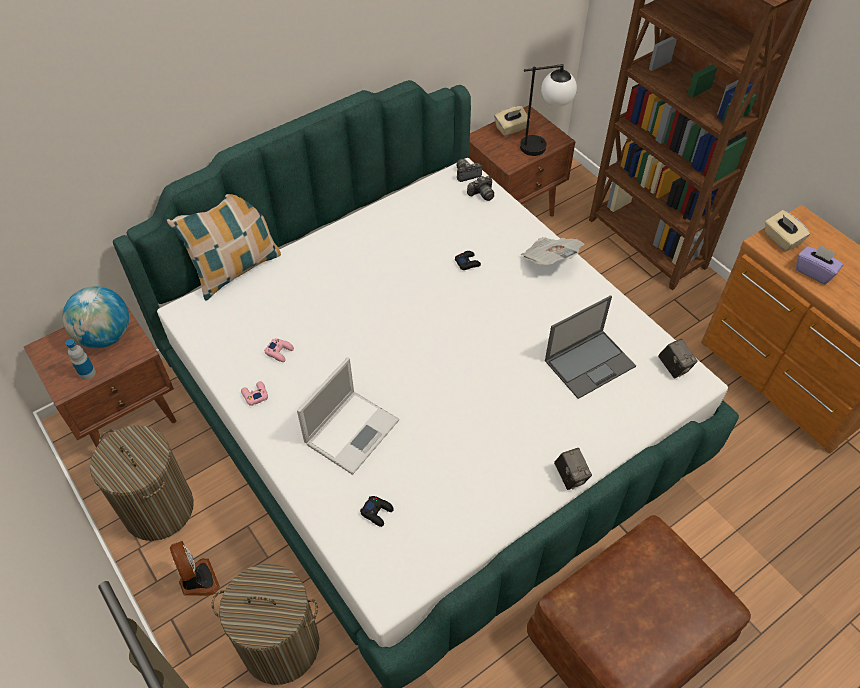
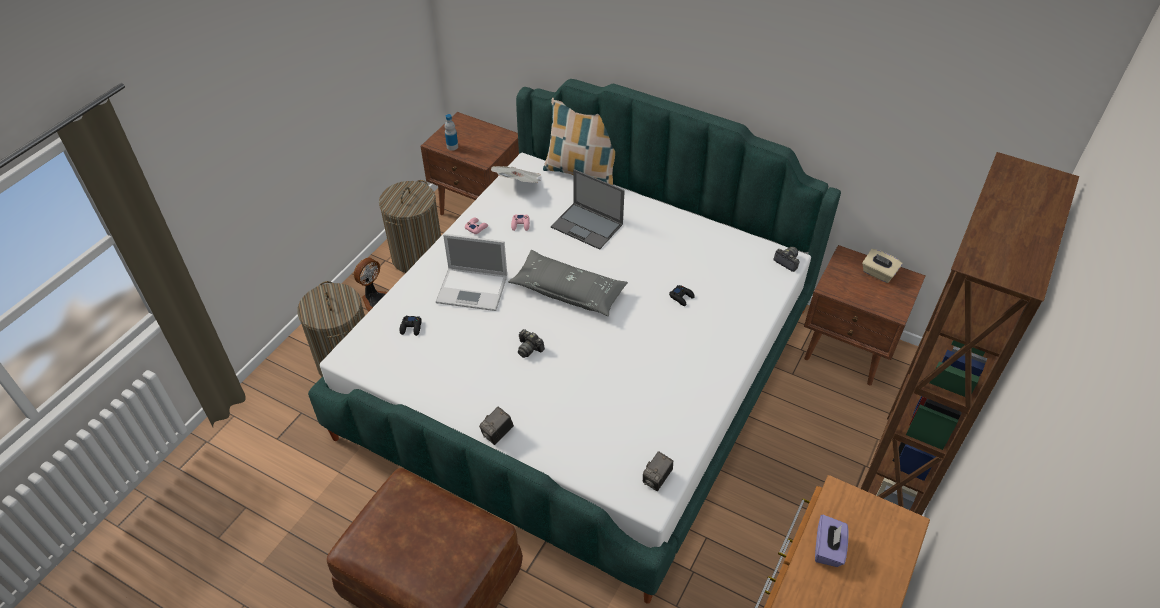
camera: 65 degrees right, 5 degrees down
globe [63,286,129,348] -> none
camera [467,176,494,201] -> camera moved to [518,329,545,358]
table lamp [520,64,577,156] -> none
newspaper [521,237,585,265] -> newspaper moved to [491,166,541,183]
laptop [545,295,636,399] -> laptop moved to [551,169,625,250]
beige tissue box [765,210,810,251] -> none
none -> grey pillow [508,250,628,316]

